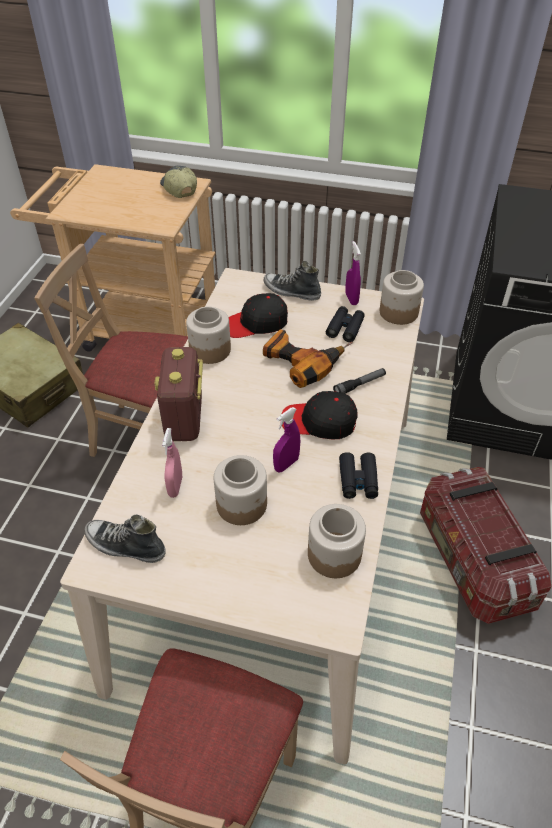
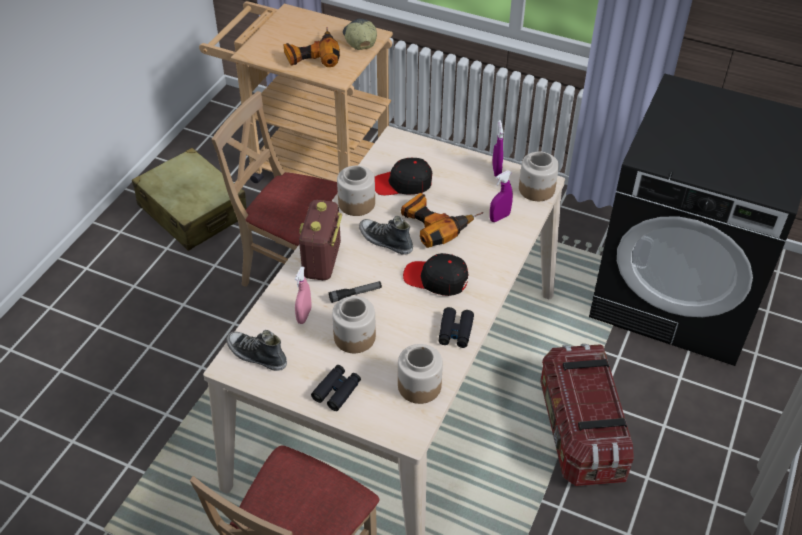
camera: 10 degrees right, 0 degrees up
shoe [264,261,321,301] -> shoe moved to [359,216,413,255]
purple spray bottle [273,407,300,472] -> purple spray bottle moved to [490,170,513,222]
black binoculars [326,306,365,342] -> black binoculars moved to [311,365,361,411]
flashlight [333,368,386,394] -> flashlight moved to [329,281,382,303]
none -> power drill [283,27,340,67]

